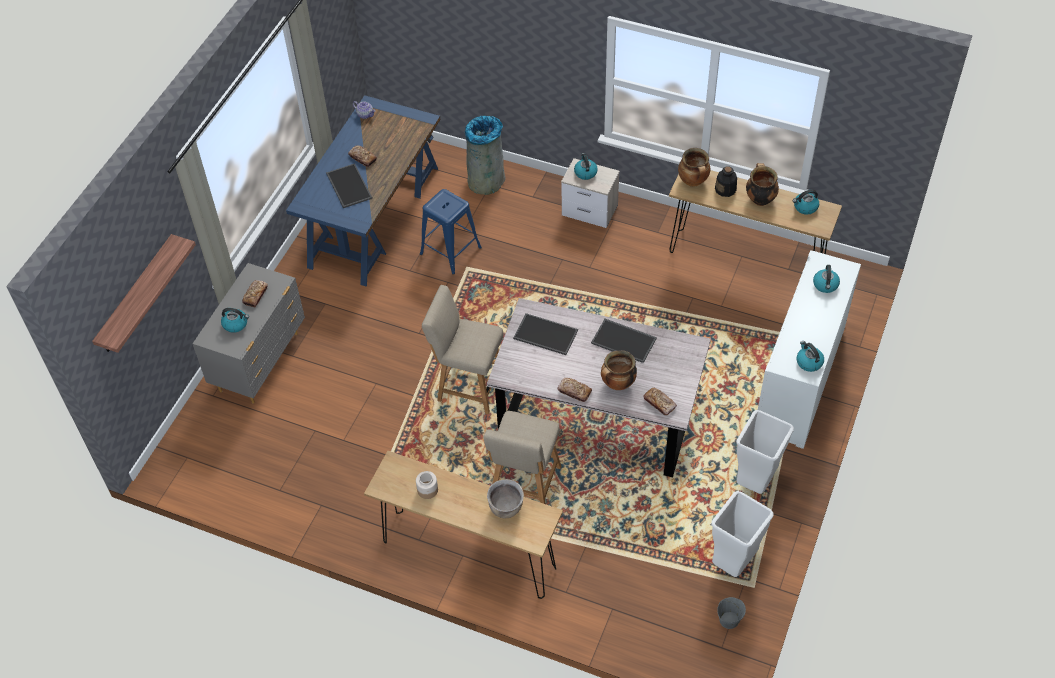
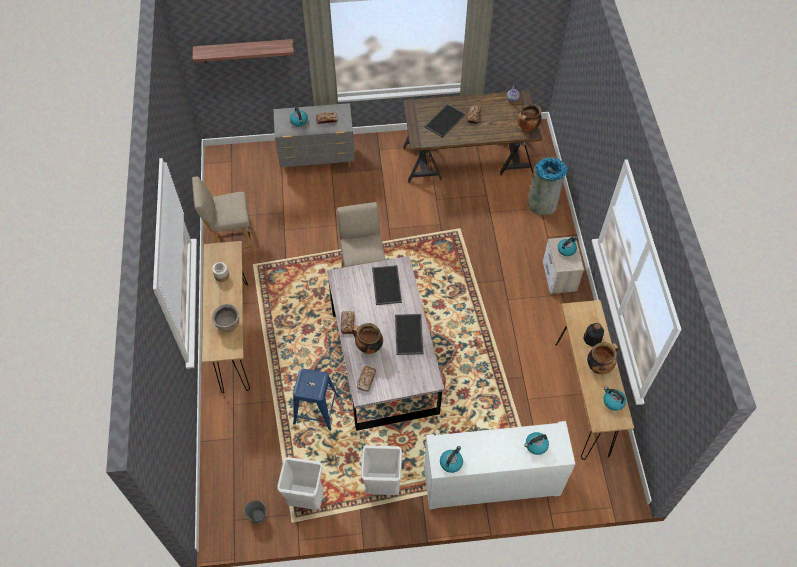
camera: 60 degrees right, 5 degrees up
blue desk [286,95,440,286] -> brown desk [403,90,542,183]
blue stool [420,189,482,275] -> blue stool moved to [293,369,339,431]
beige chair [483,411,562,504] -> beige chair moved to [192,176,256,255]
cooking pot [678,148,710,187] -> cooking pot moved to [517,103,542,132]

